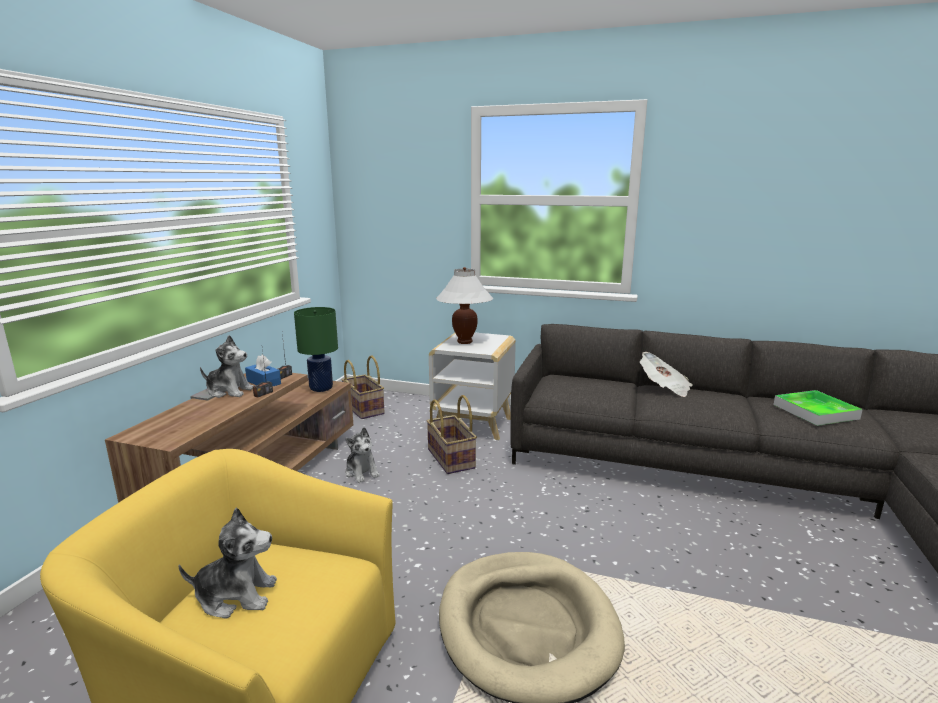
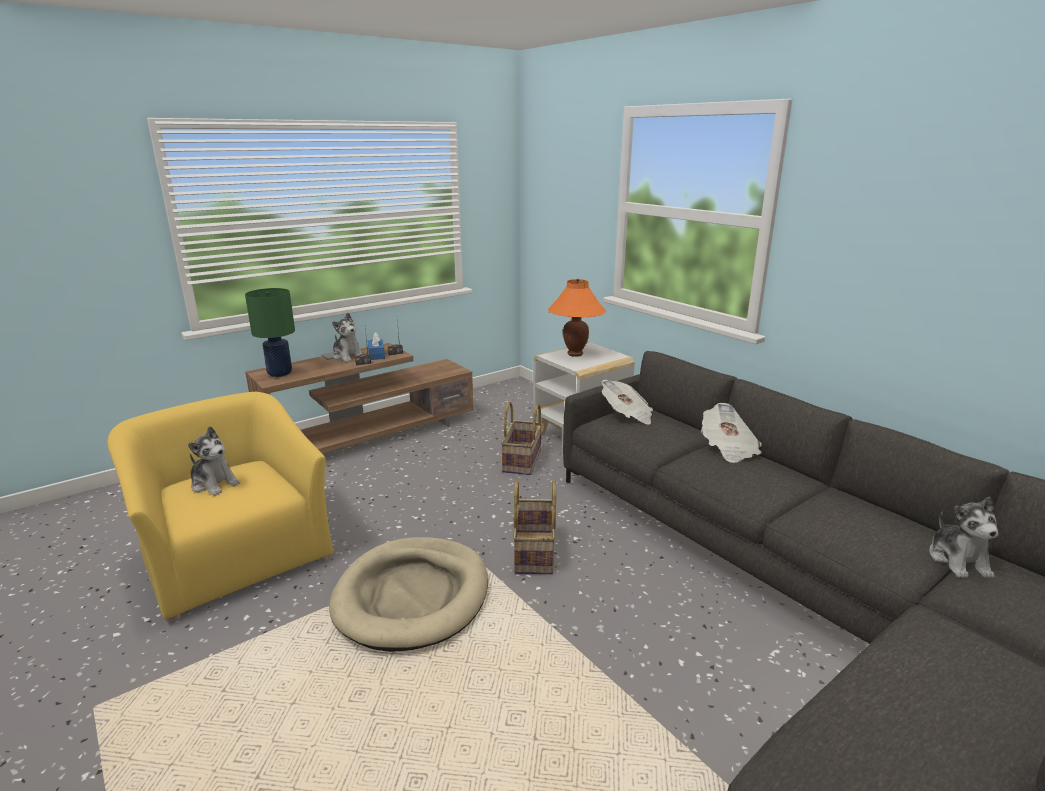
camera: 35 degrees right, 5 degrees up
green table lamp [294,307,338,392] -> green table lamp moved to [245,288,295,377]
basket [341,355,385,419] -> basket moved to [513,480,556,574]
plush toy [345,427,380,483] -> plush toy moved to [929,497,999,578]
white table lamp [436,267,493,344] -> orange table lamp [548,279,606,357]
tray [774,390,863,426] -> none
none -> newspaper [602,380,653,425]

